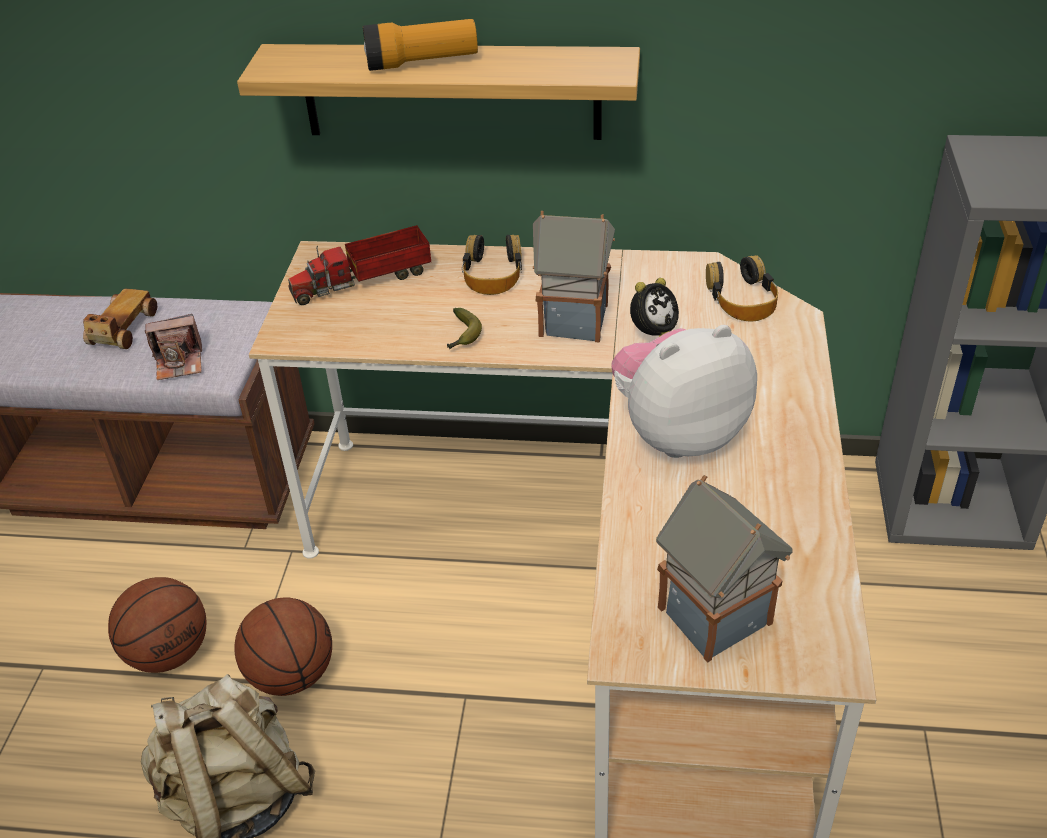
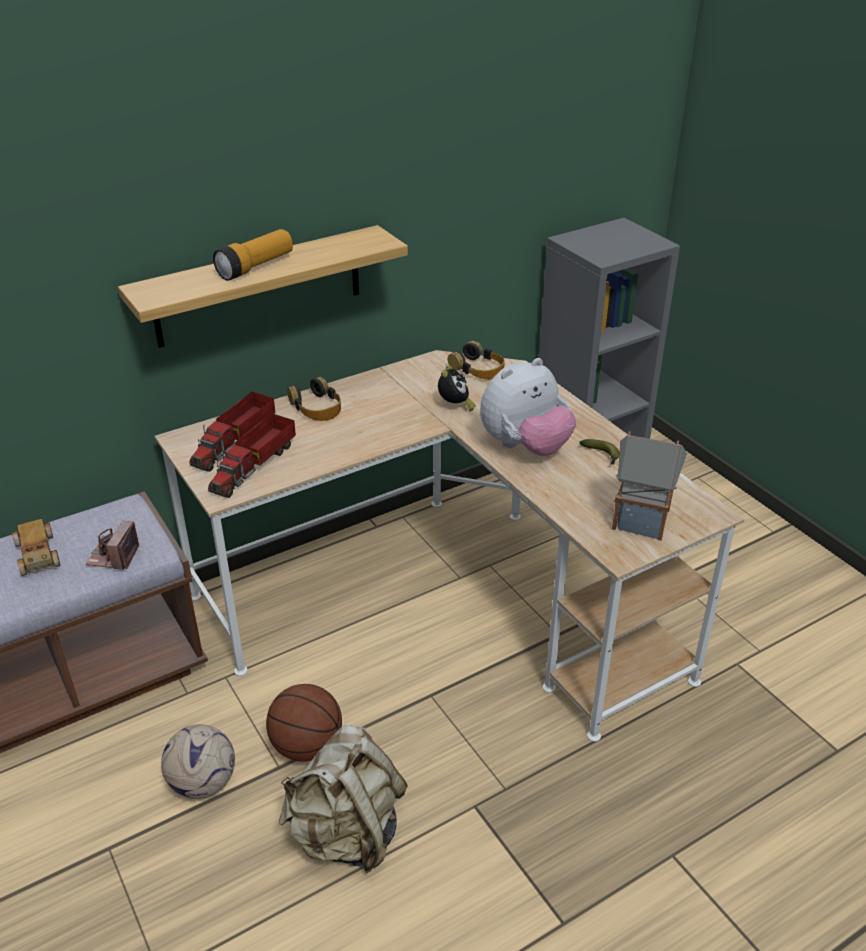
camera: 40 degrees left, 5 degrees down
basketball [108,577,206,673] -> football [161,724,235,799]
camera [145,314,202,380] -> camera turned 150 degrees clockwise [86,521,139,570]
banana [447,308,482,349] -> banana moved to [579,439,620,465]
toy house [533,211,615,343] -> none
plush toy [612,325,757,458] -> plush toy turned 150 degrees counterclockwise [480,358,576,456]
none -> toy truck [208,413,296,498]

